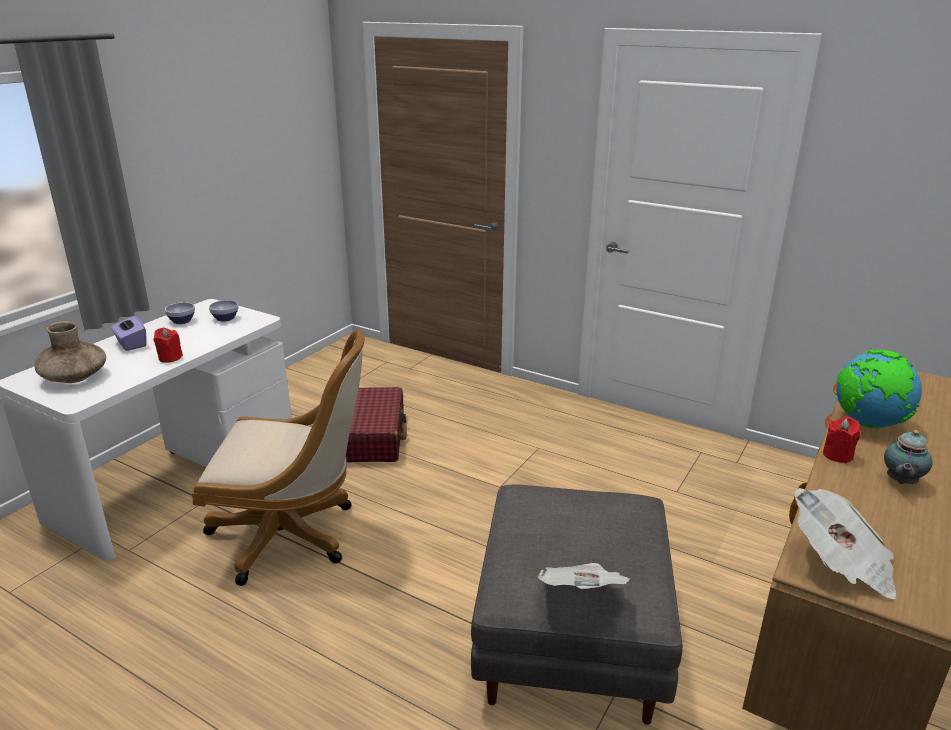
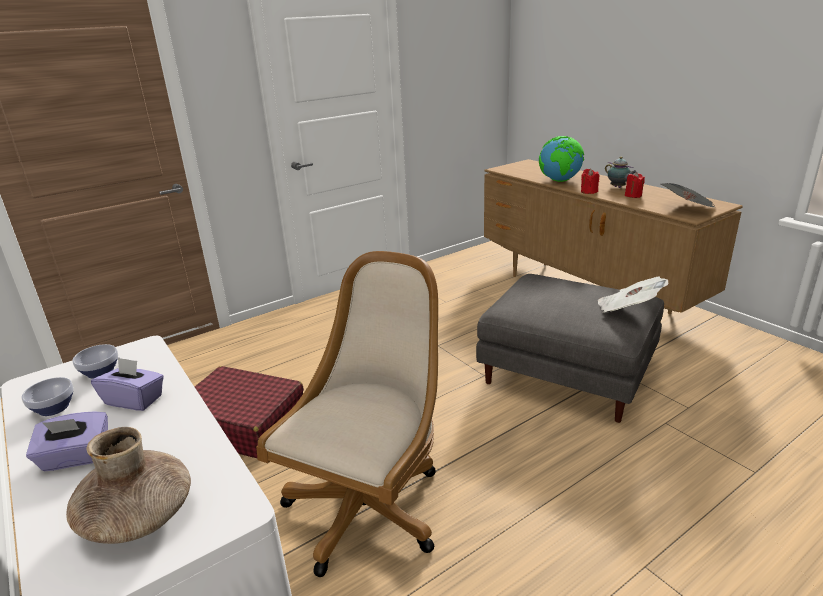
camera: 65 degrees left, 0 degrees up
red candle [154,328,183,363] -> red candle moved to [625,172,645,198]
none -> purple tissue box [91,357,164,411]

